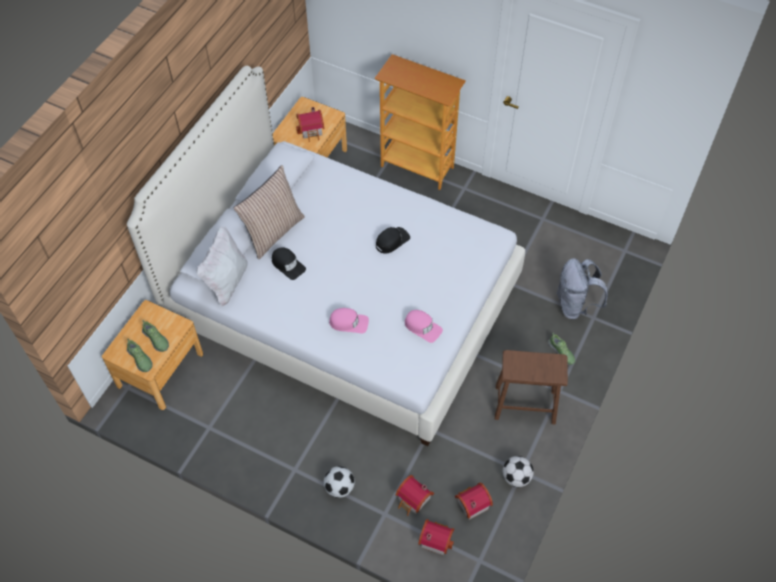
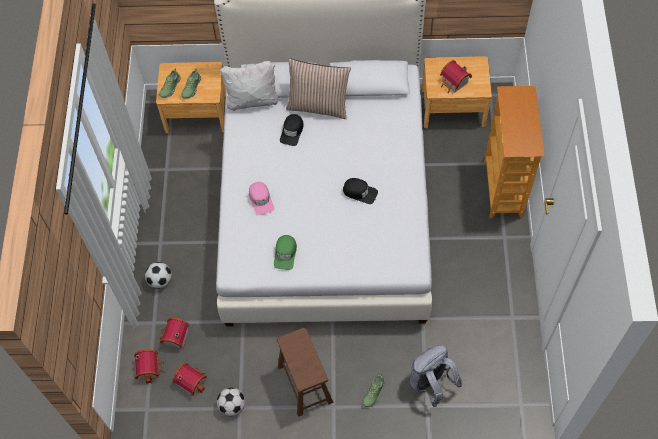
camera: 65 degrees right, 5 degrees up
pink cap [405,310,443,343] -> green cap [274,235,297,270]

